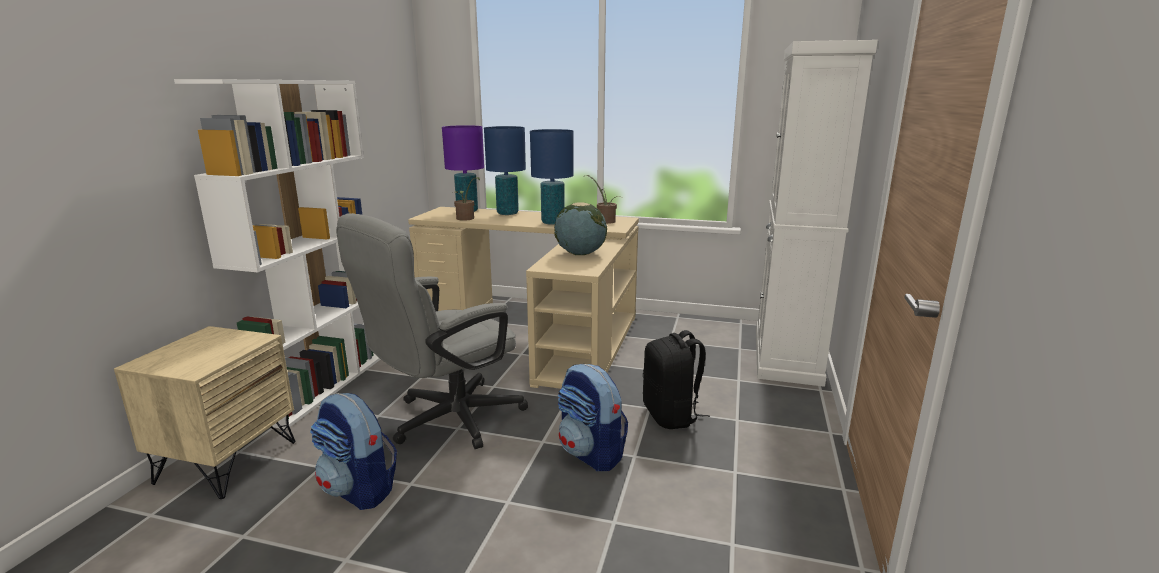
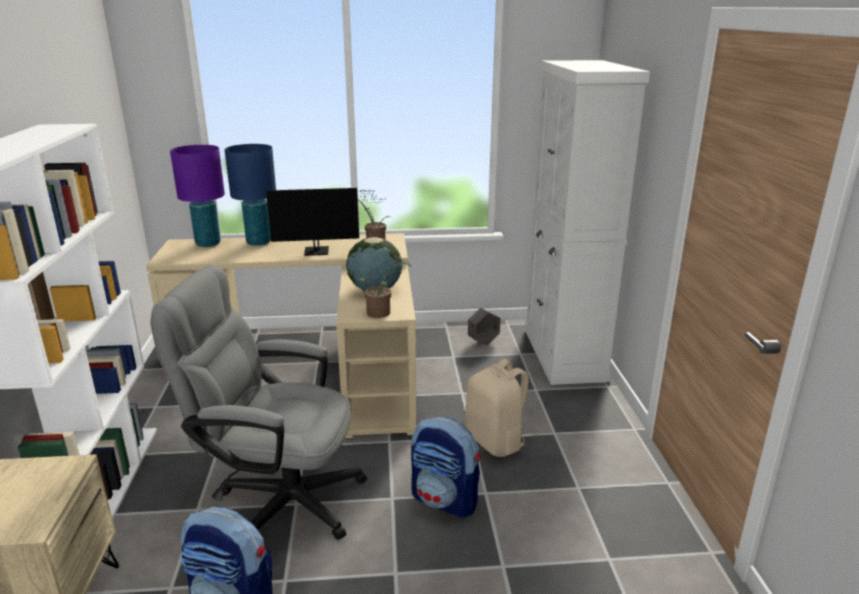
camera: 20 degrees left, 5 degrees up
grey office chair [336,213,528,449] -> grey office chair turned 75 degrees clockwise [150,265,367,540]
potted plant [454,177,480,221] -> potted plant moved to [357,262,411,318]
blue table lamp [530,129,574,225] -> monitor [266,188,387,256]
black backpack [643,330,710,429] -> beige backpack [465,359,532,457]
none -> grey planter [468,308,501,345]

